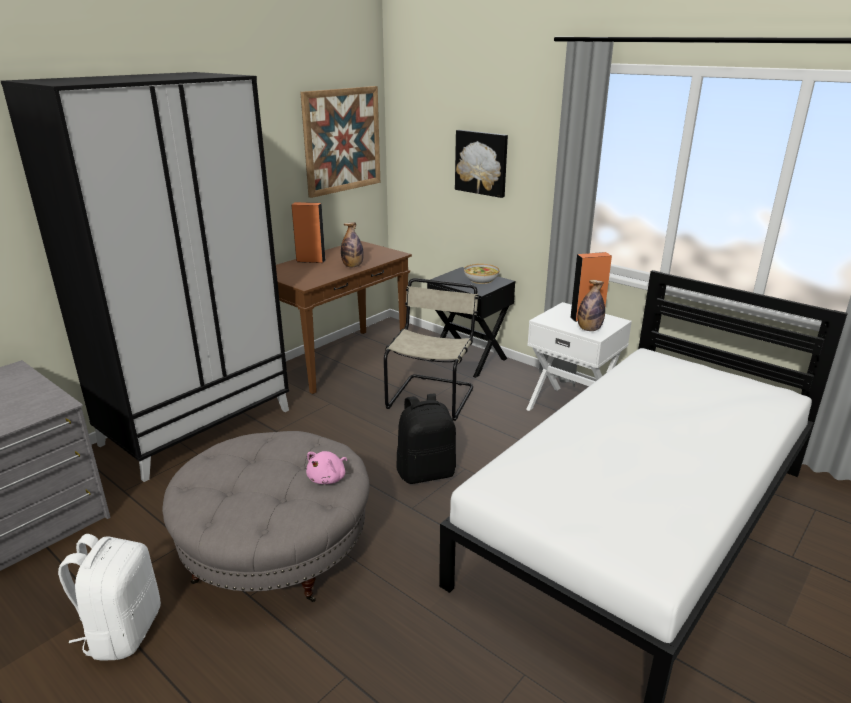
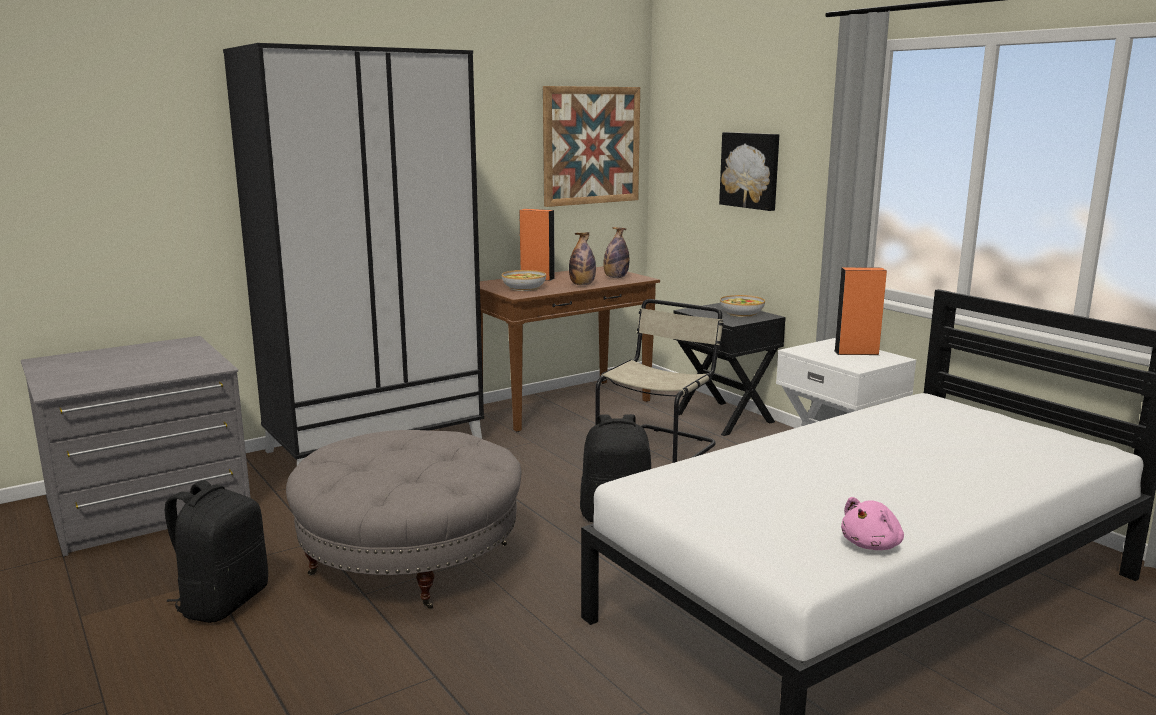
camera: 15 degrees right, 10 degrees down
white backpack [58,534,161,660] -> black backpack [165,480,268,623]
pink plush toy [306,451,347,484] -> pink plush toy moved to [841,497,904,550]
bottle [578,280,605,331] -> bottle moved to [603,227,629,278]
none -> bowl [502,270,546,291]

